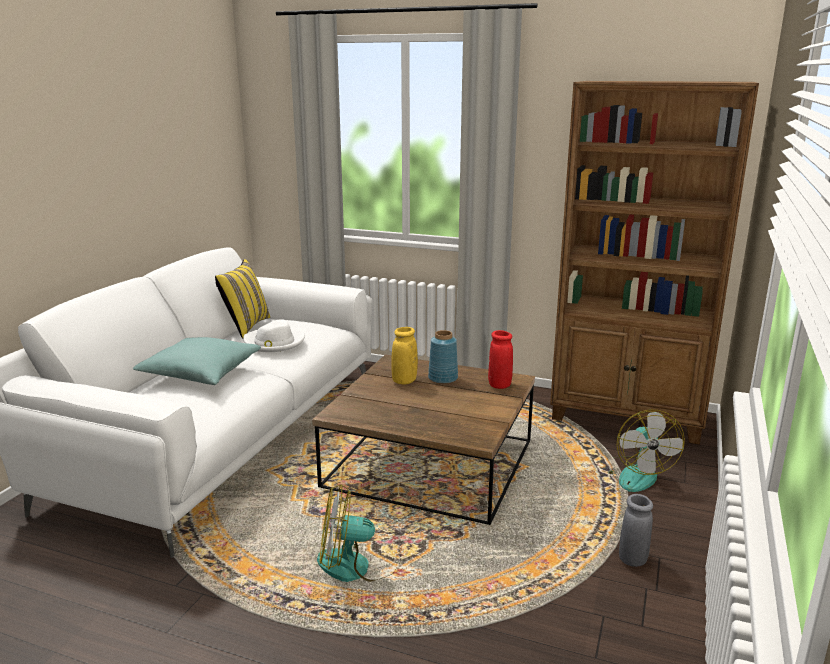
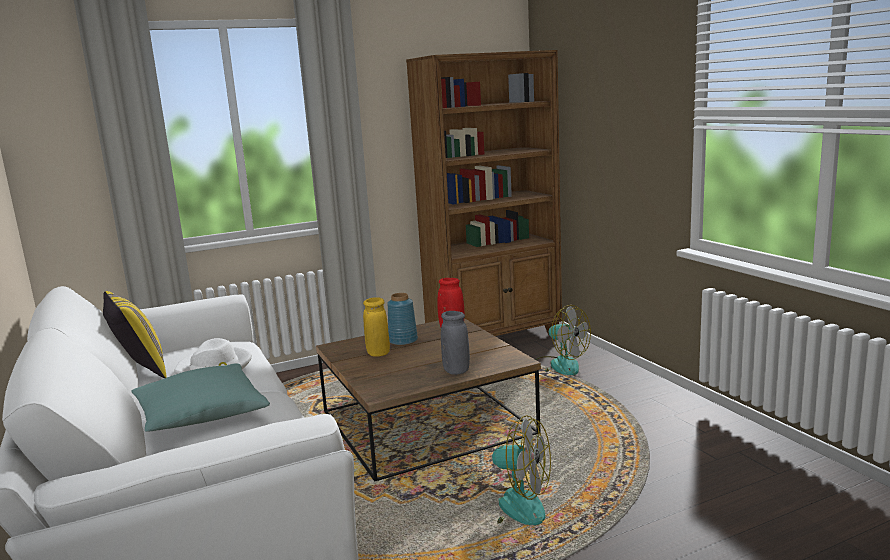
camera: 45 degrees left, 5 degrees down
fan [317,484,396,582] -> fan turned 105 degrees counterclockwise [471,415,551,525]
grey vase [619,494,653,567] -> grey vase moved to [441,311,470,375]

